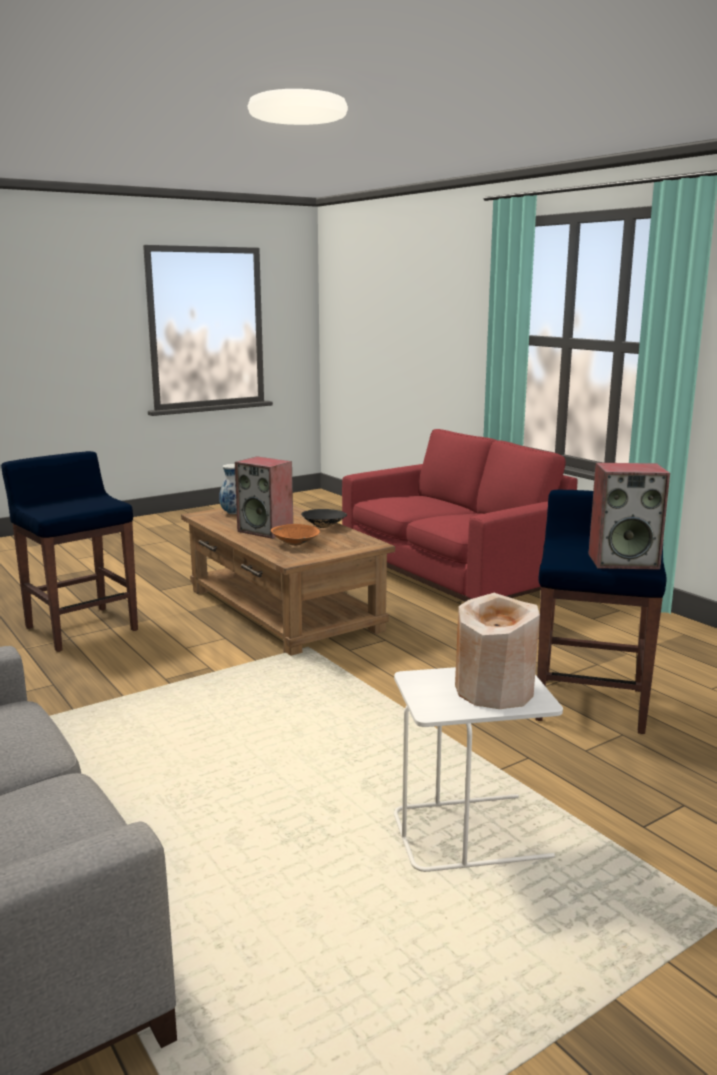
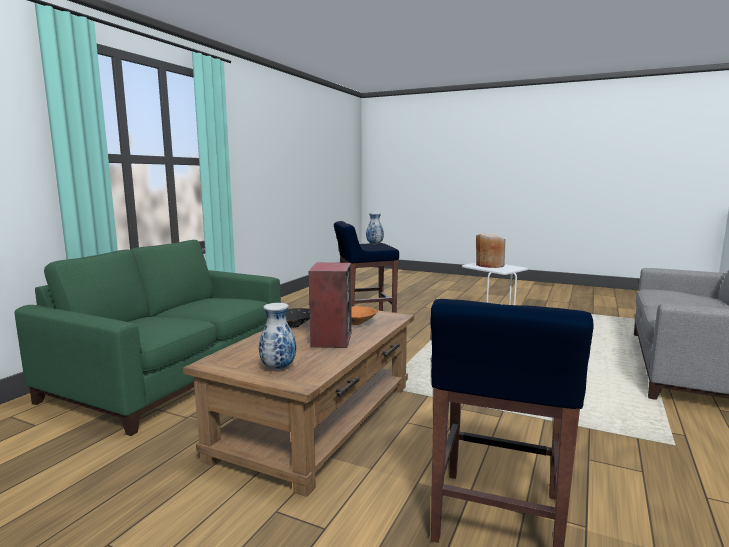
camera: 120 degrees left, 5 degrees down
red sofa [342,429,578,602] -> green sofa [15,240,281,436]
speaker [588,463,670,570] -> vase [366,213,384,245]

